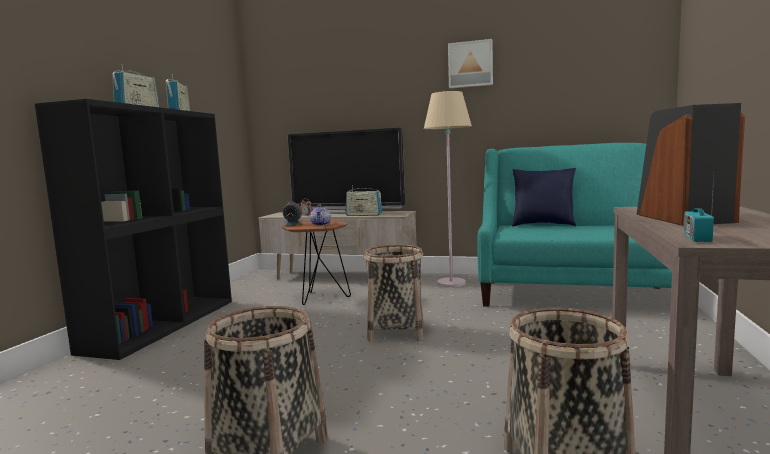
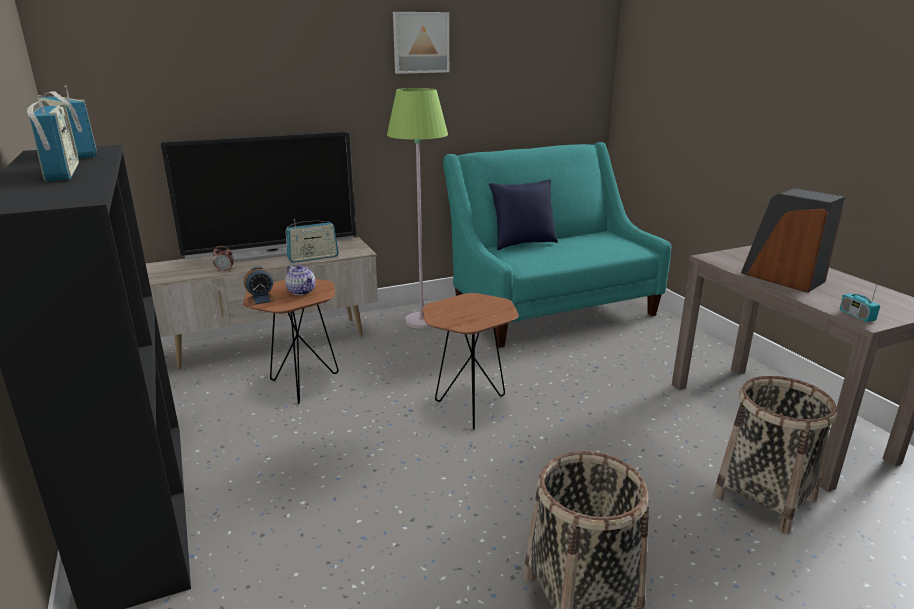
camera: 40 degrees left, 15 degrees up
basket [364,245,423,342] -> brown side table [422,293,519,430]
beige floor lamp [424,91,472,287] -> green floor lamp [387,88,448,329]

